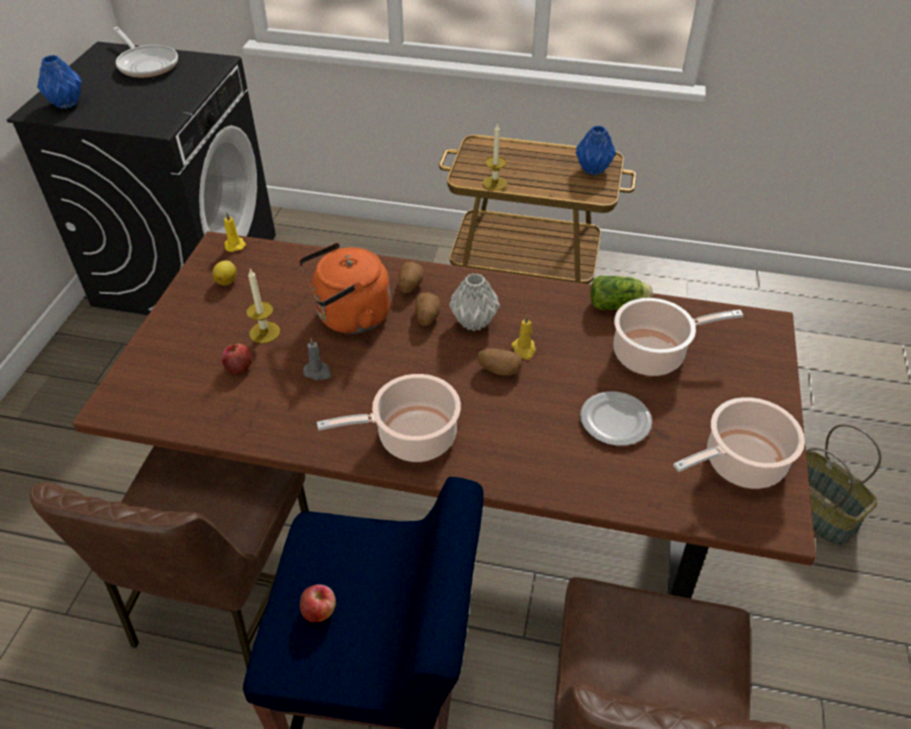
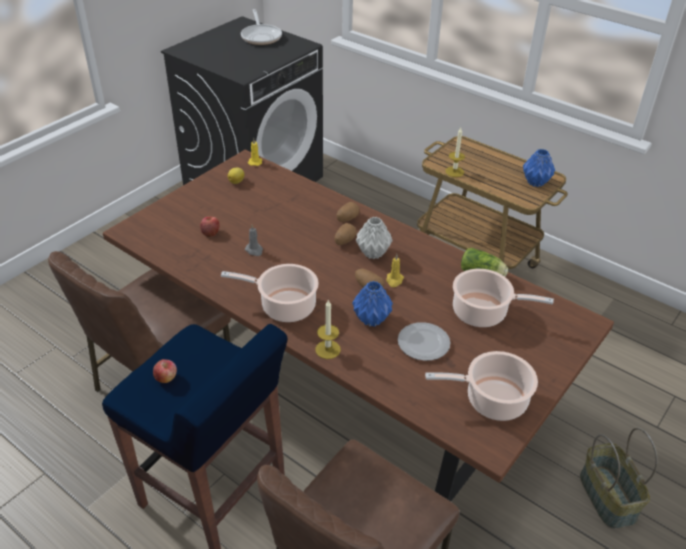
camera: 25 degrees right, 5 degrees down
blue vase [37,55,82,109] -> blue vase moved to [352,281,393,327]
candle [246,269,280,343] -> candle moved to [315,300,341,359]
orange kettle [299,243,391,334] -> none

